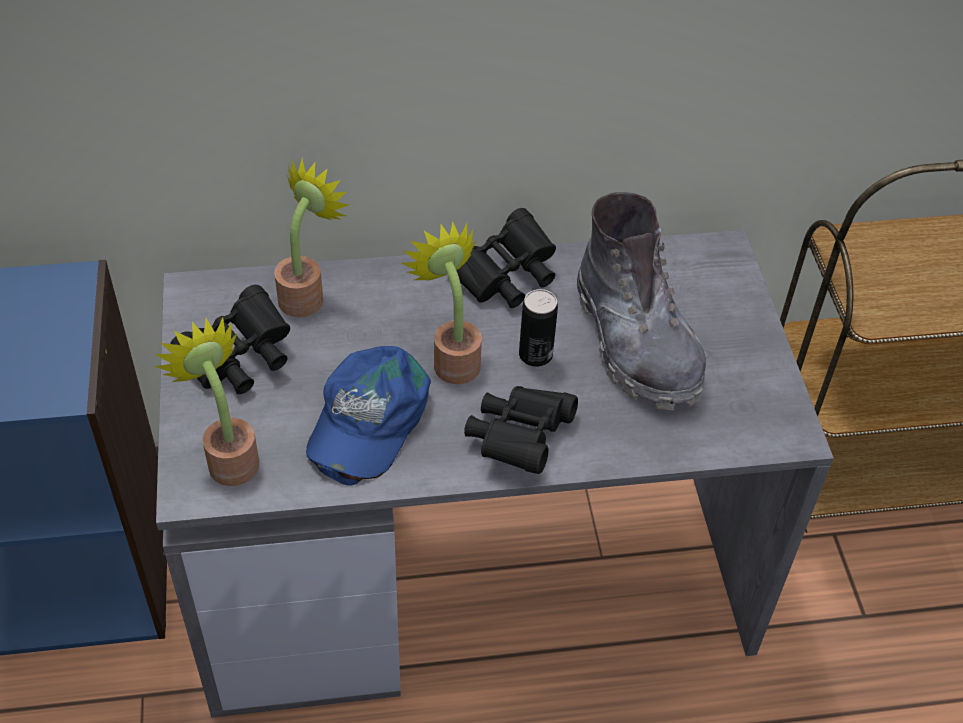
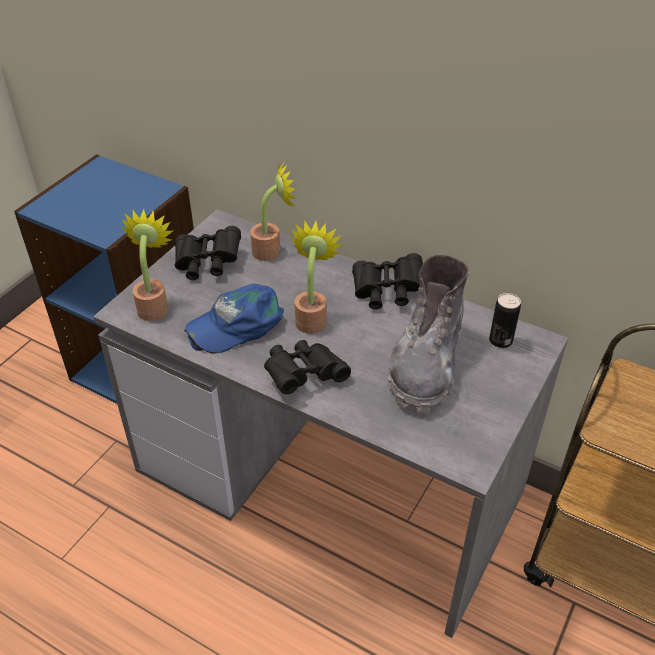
camera: 40 degrees right, 5 degrees down
can [519,289,558,367] -> can moved to [489,293,521,348]

